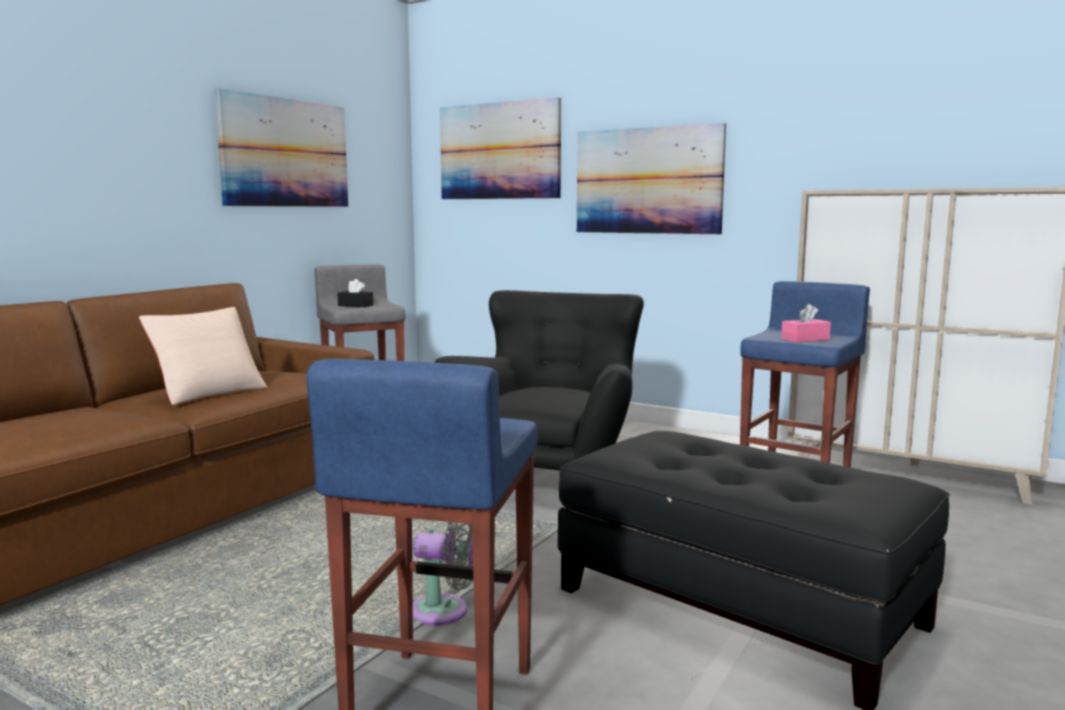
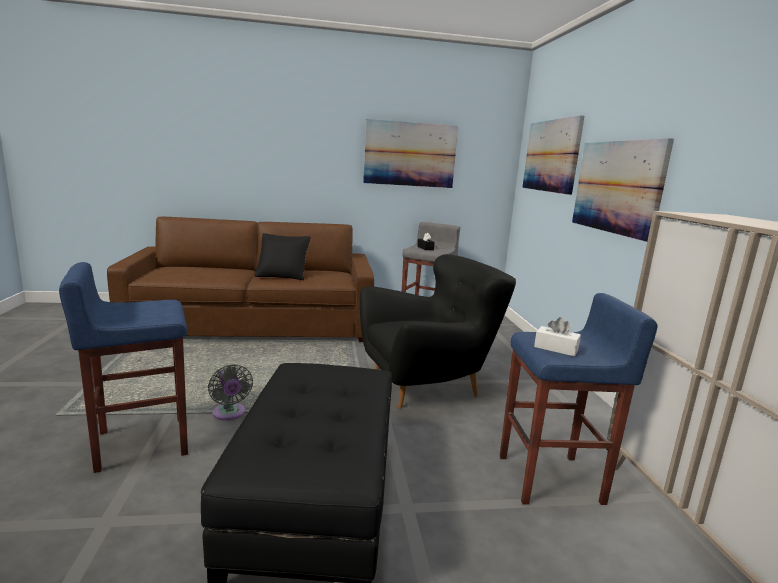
camera: 50 degrees right, 5 degrees up
beige pillow [139,307,268,405] -> black pillow [255,233,311,281]
pink tissue box [781,304,831,343] -> white tissue box [534,317,581,356]

